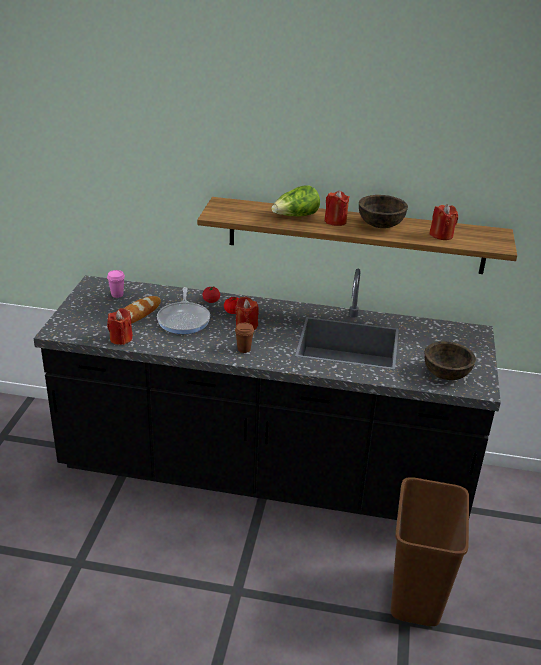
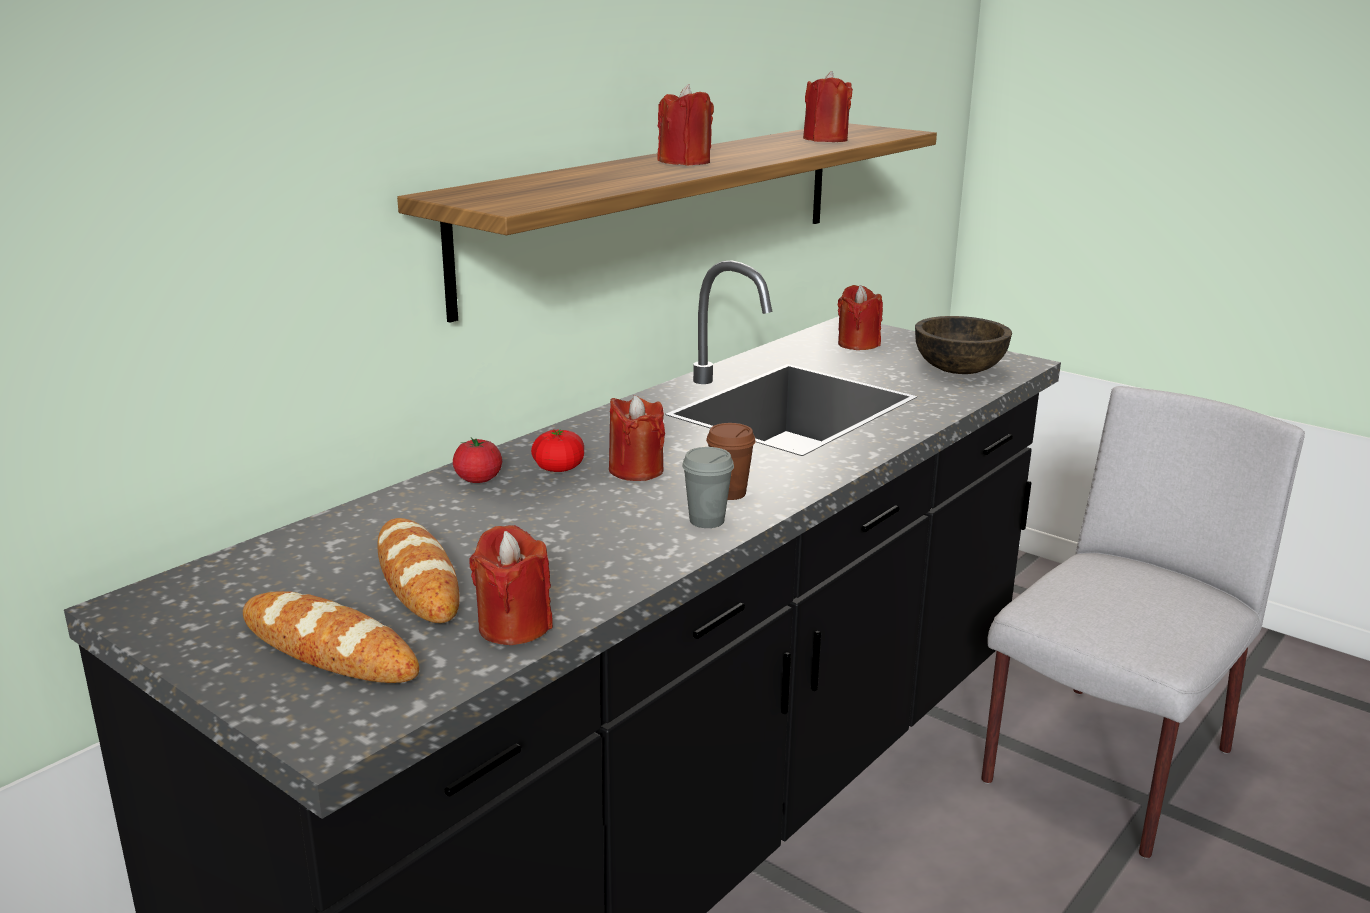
camera: 60 degrees left, 10 degrees down
pink cup [107,270,125,298] -> none
frying pan [157,287,210,334] -> none
lettuce [272,185,320,216] -> none
brown bowl [359,195,408,228] -> none
brown trash can [391,477,469,626] -> grey chair [981,386,1305,858]
none -> bread [243,591,419,683]
none -> grey cup [682,447,734,528]
none -> red candle [838,285,883,350]

